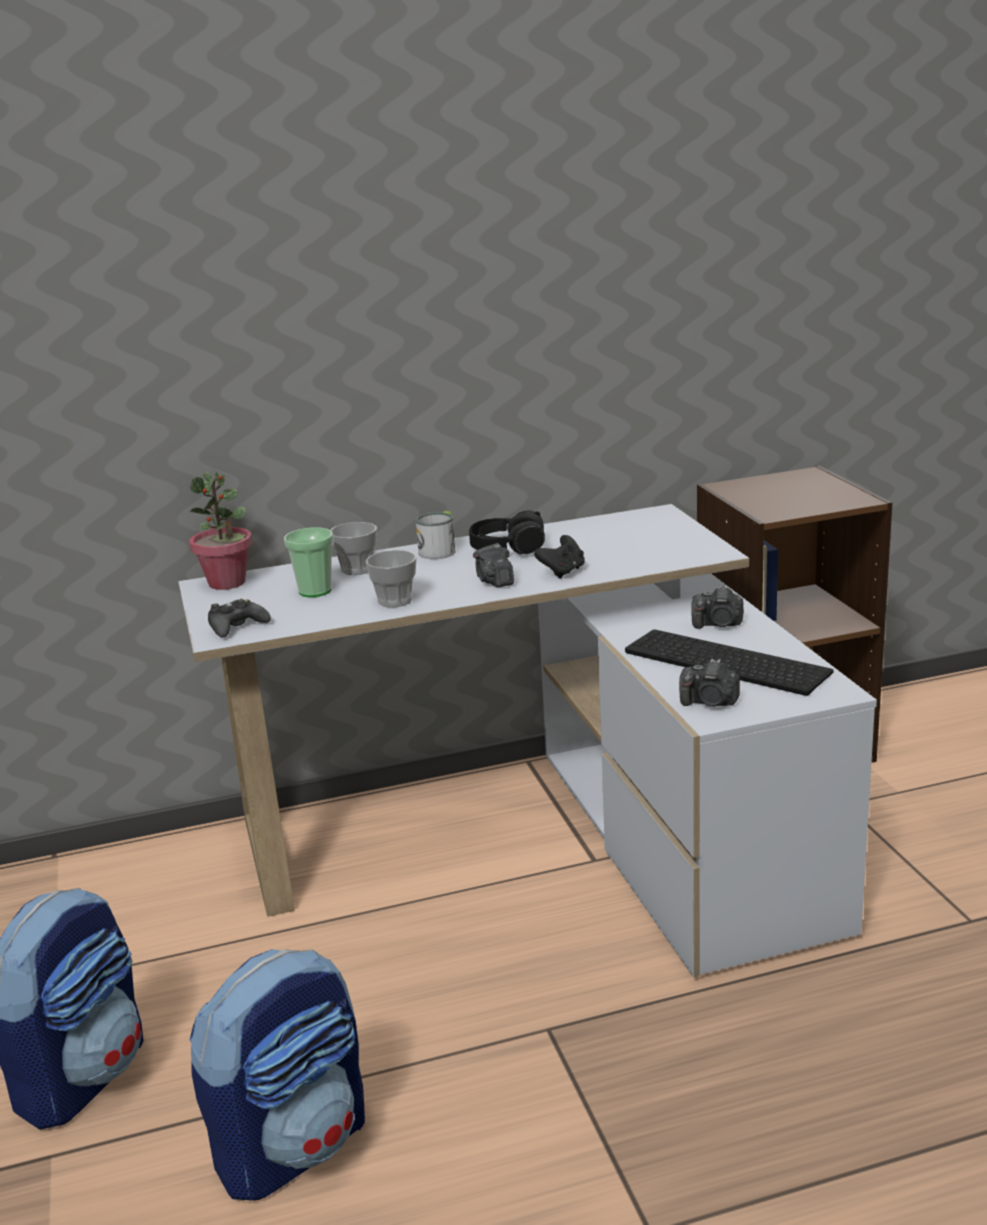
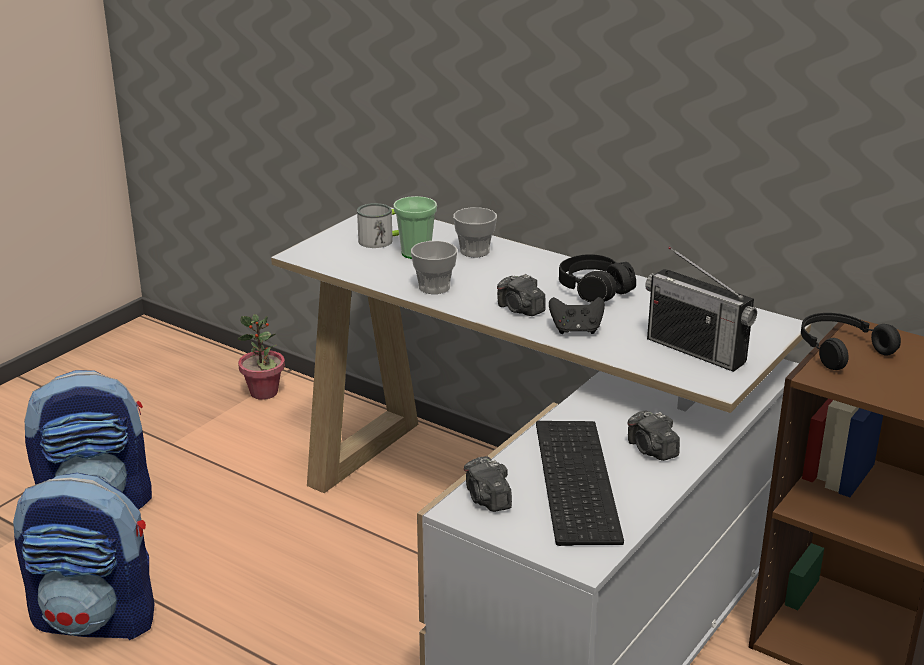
camera: 50 degrees right, 5 degrees up
potted plant [190,471,252,590] -> potted plant moved to [238,314,285,400]
black game controller [208,599,271,638] -> none
mug [416,511,455,559] -> mug moved to [357,203,399,248]
camera [473,543,514,587] -> camera turned 75 degrees counterclockwise [497,274,546,316]
none -> radio [645,247,757,372]
none -> black headphones [801,313,901,370]

